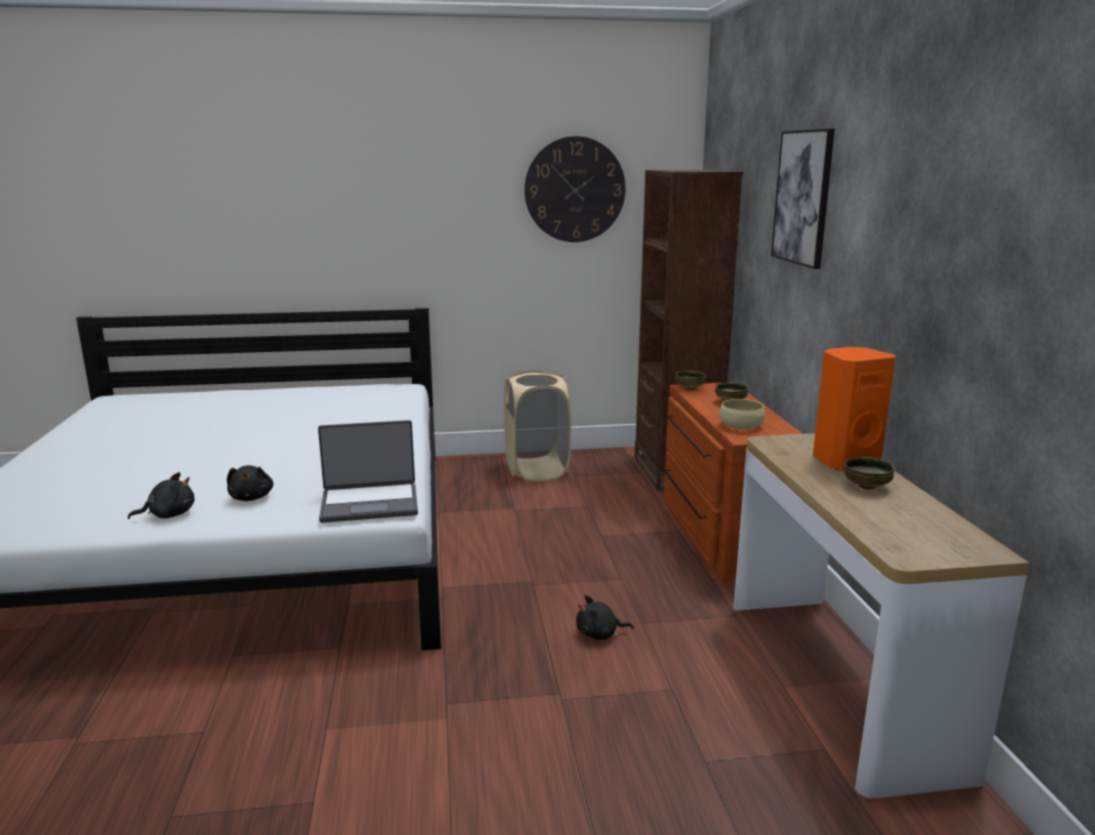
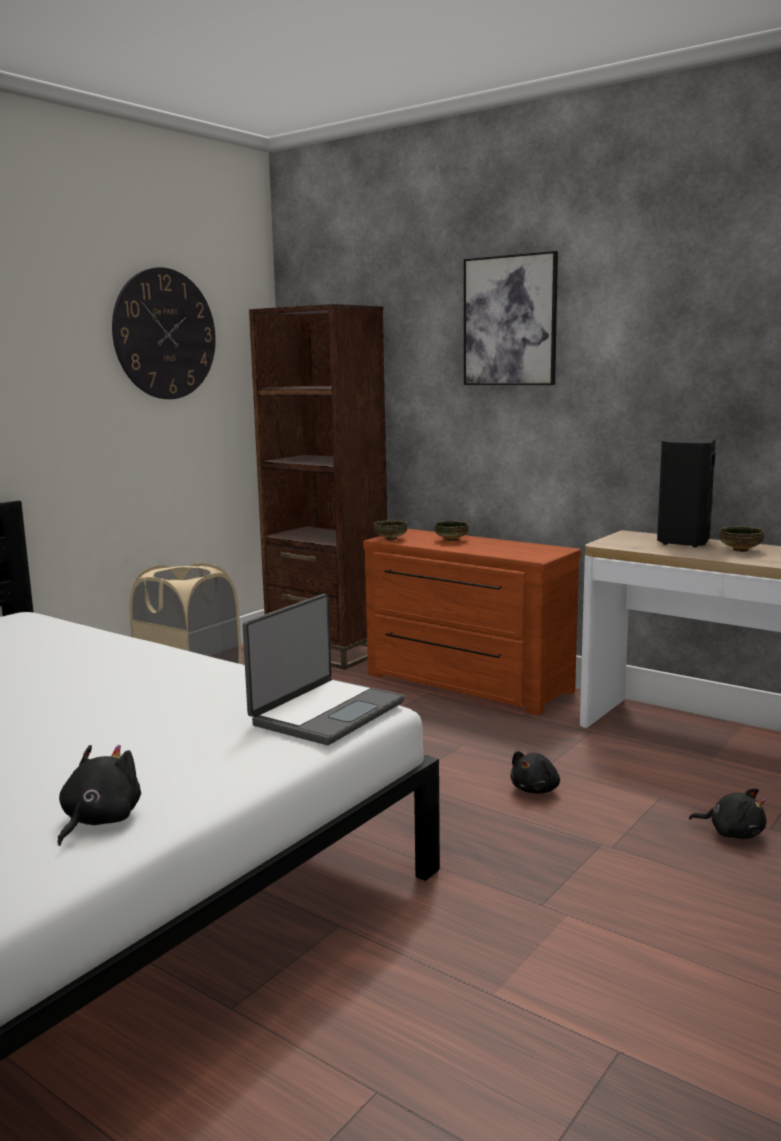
camera: 45 degrees left, 5 degrees down
black plush toy [227,465,273,501] -> black plush toy moved to [689,788,767,839]
beige bowl [719,399,765,430] -> none
orange speaker [813,347,895,470] -> black speaker [657,438,716,547]

